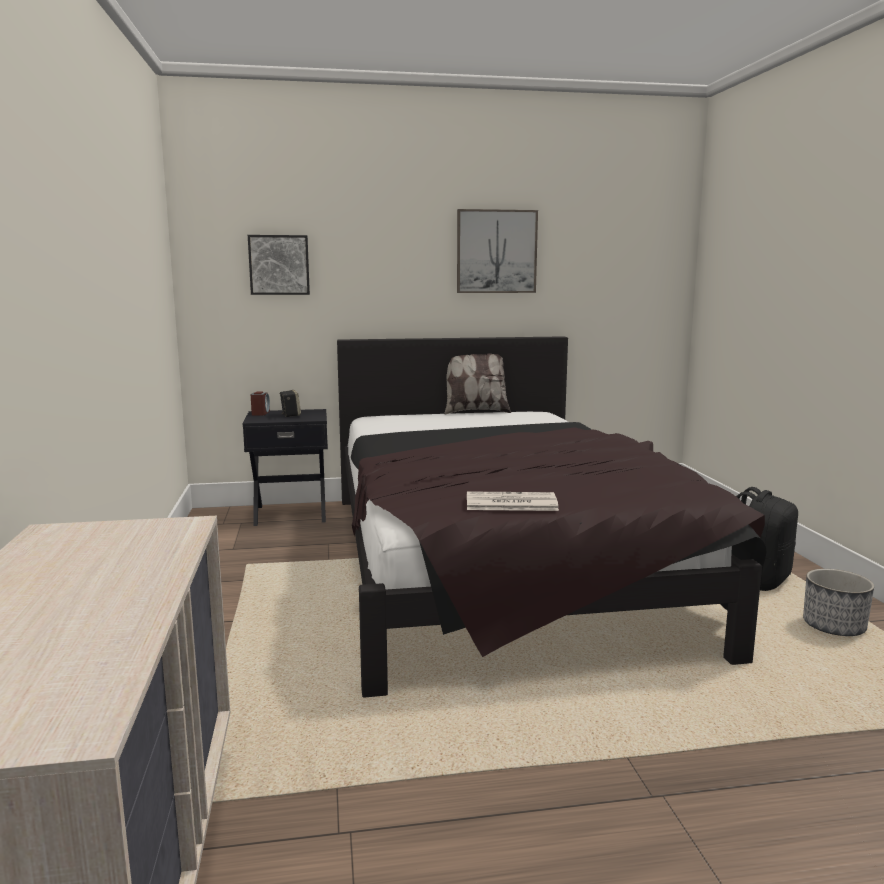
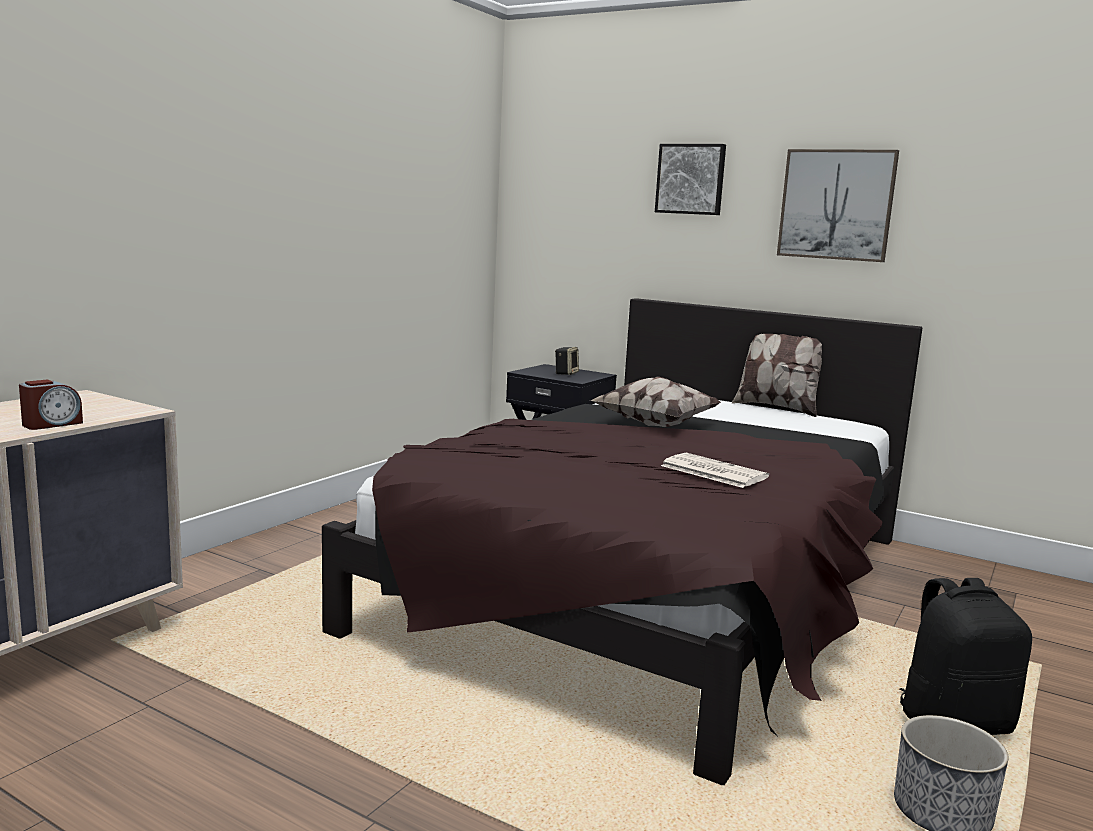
camera: 40 degrees right, 0 degrees up
picture [248,235,310,295] -> picture moved to [655,144,726,215]
alarm clock [251,392,270,416] -> alarm clock moved to [19,379,83,430]
newspaper [467,491,559,511] -> newspaper moved to [661,453,769,488]
none -> pillow [589,377,721,427]

